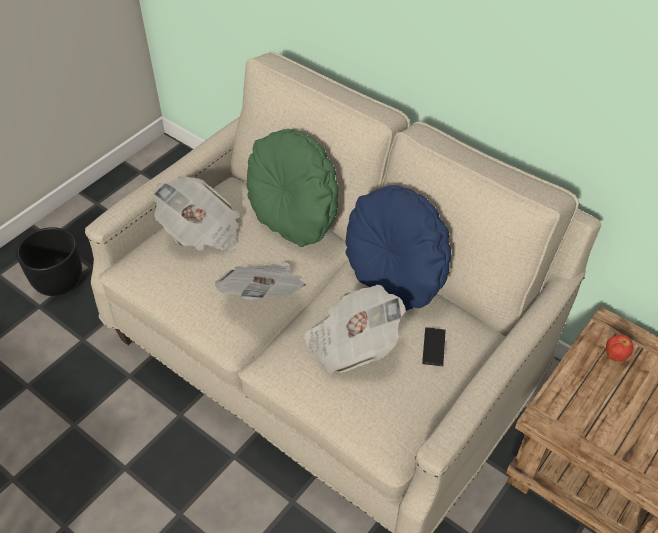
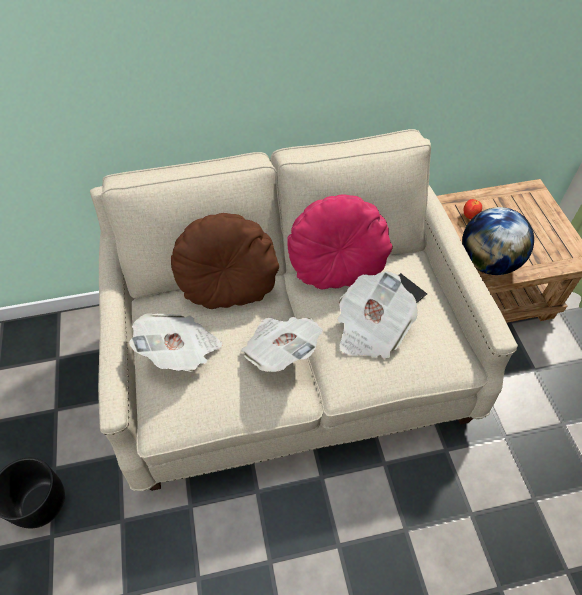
camera: 50 degrees left, 5 degrees up
green pillow [247,129,338,247] -> brown pillow [171,213,279,309]
blue pillow [345,185,451,311] -> pink pillow [287,194,393,289]
none -> globe [462,207,534,275]

